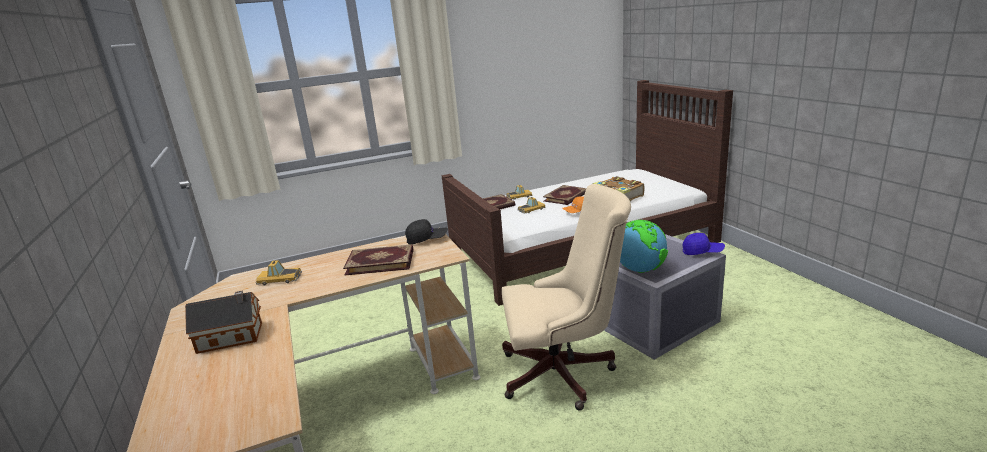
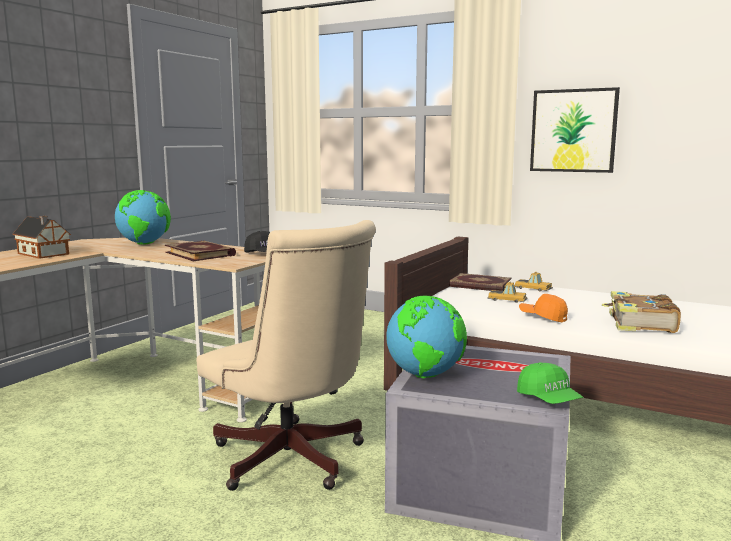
camera: 50 degrees right, 10 degrees down
toy car [256,260,302,285] -> globe [115,190,171,245]
book [543,185,586,205] -> none
blue cap [683,233,725,255] -> green cap [517,362,583,404]
none -> picture [530,87,620,173]

